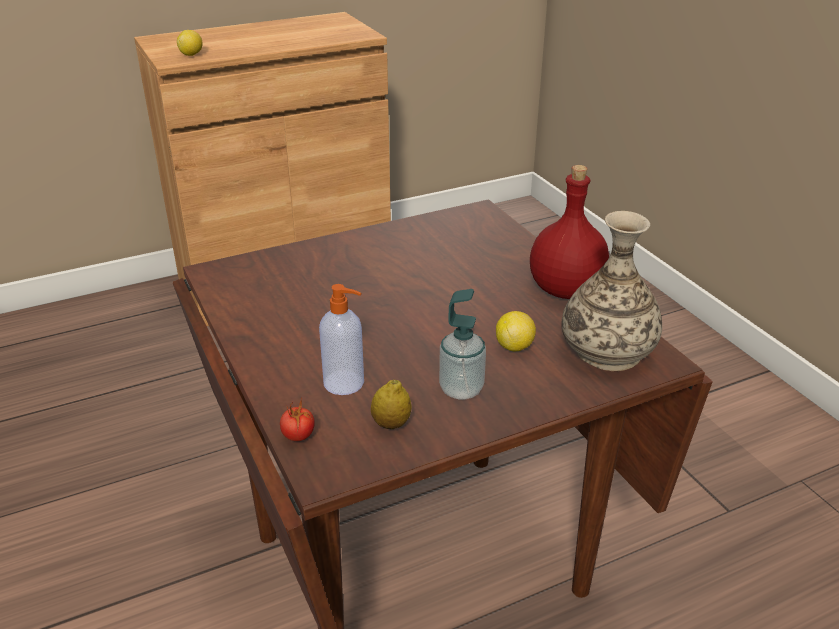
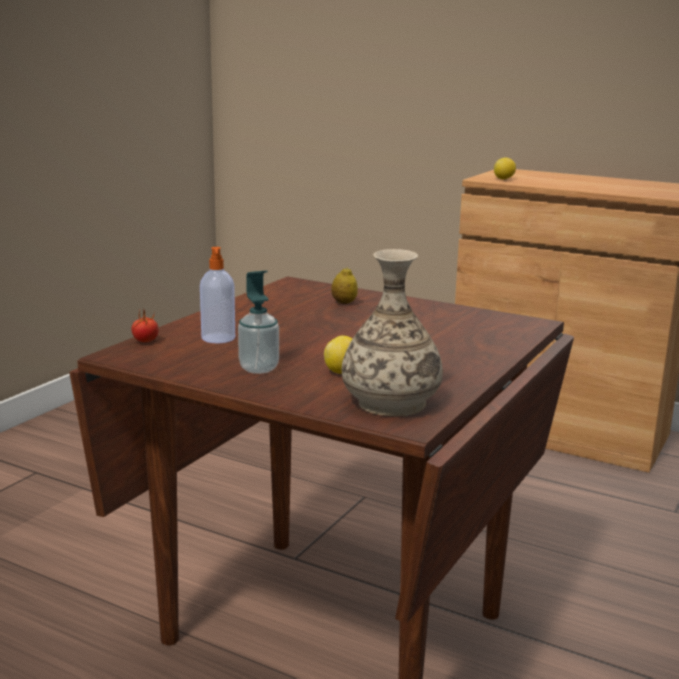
camera: 55 degrees right, 15 degrees down
lemon [371,380,411,429] -> lemon moved to [331,267,358,304]
red bottle [530,165,609,299] -> none

